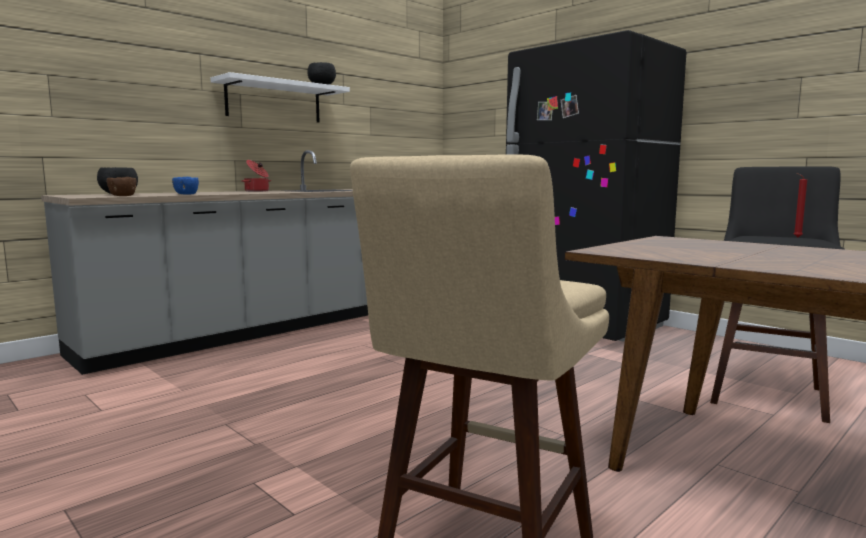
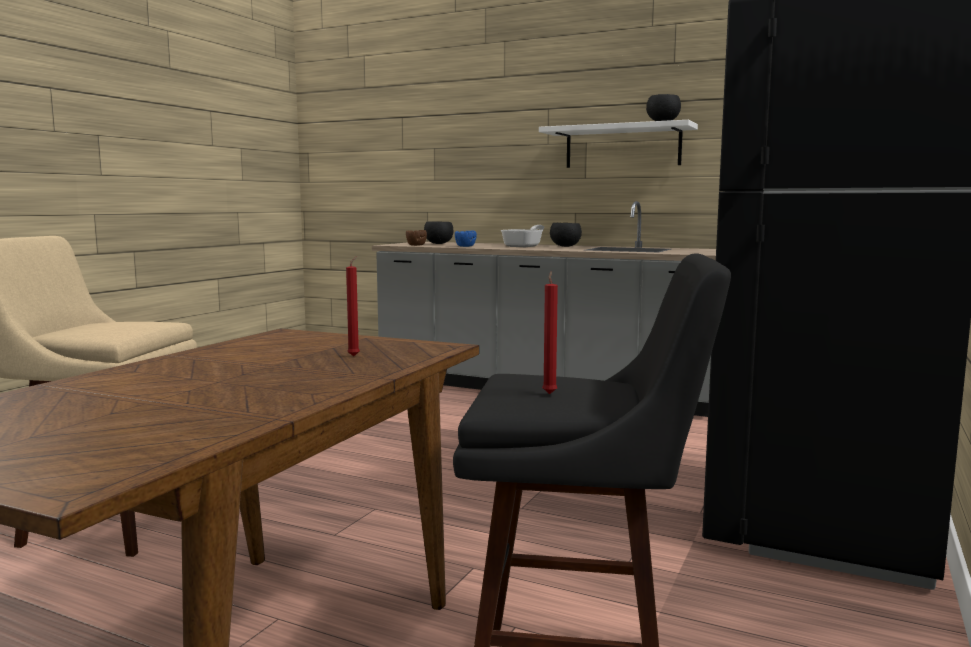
camera: 70 degrees right, 0 degrees up
cooking pot [242,160,271,192] -> black bowl [550,223,582,247]
none -> red candle [346,256,360,356]
none -> frying pan [501,225,544,247]

